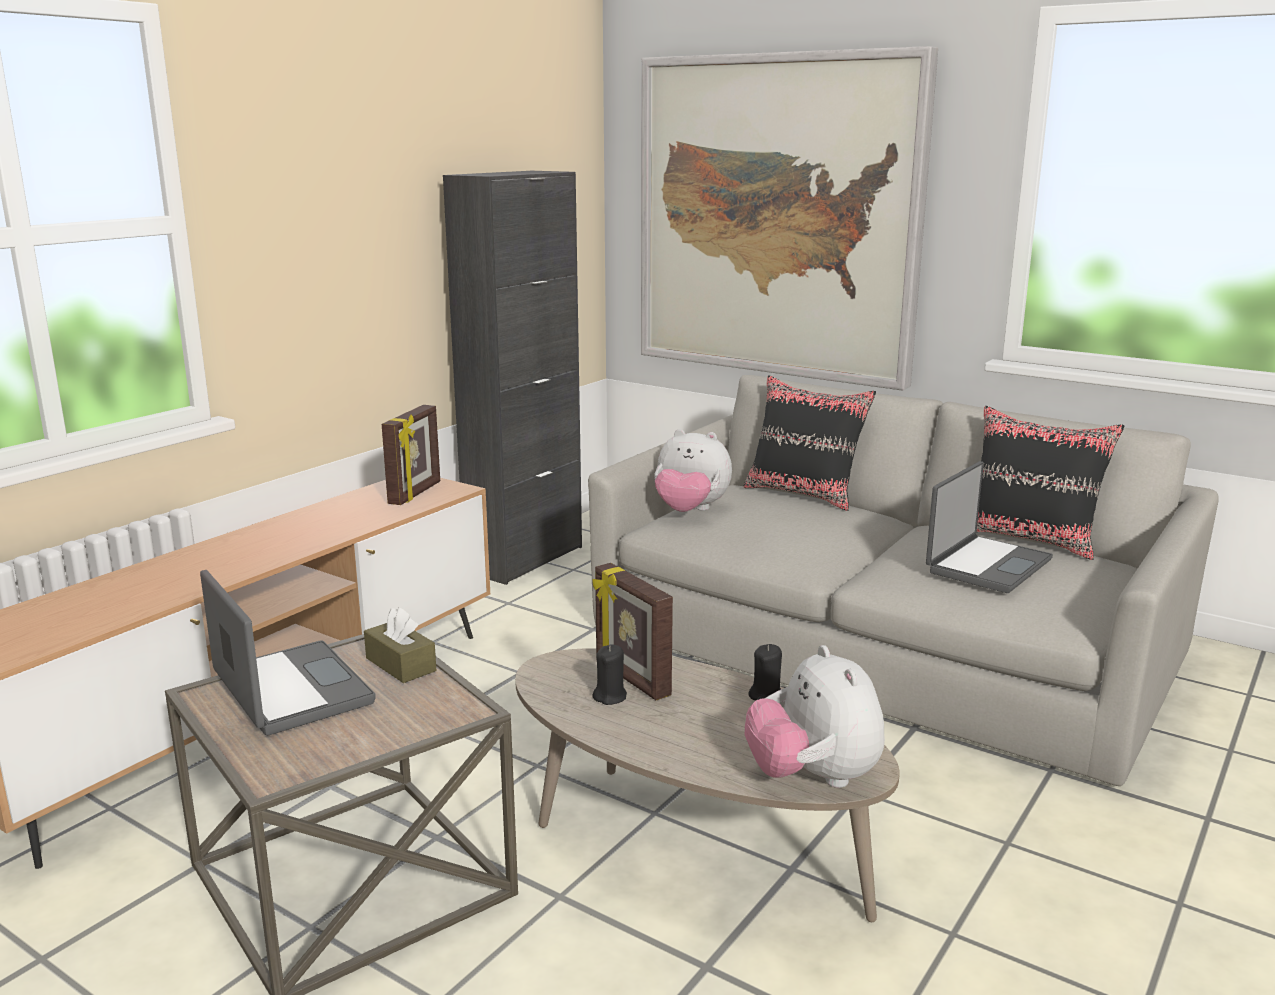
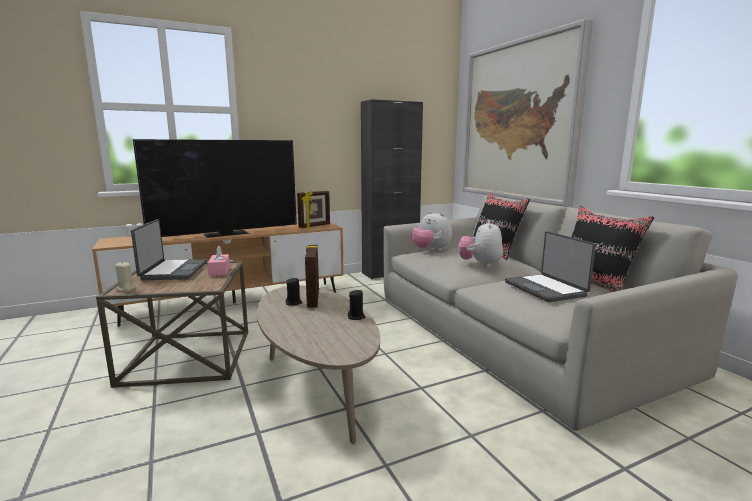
camera: 30 degrees right, 5 degrees down
brown tissue box [364,607,436,683] -> pink tissue box [208,246,230,276]
plush toy [745,645,885,788] -> plush toy moved to [459,220,503,267]
laptop [926,461,1053,593] -> laptop turned 90 degrees clockwise [505,231,596,302]
none -> beige candle [115,262,136,291]
none -> television [133,139,297,238]

